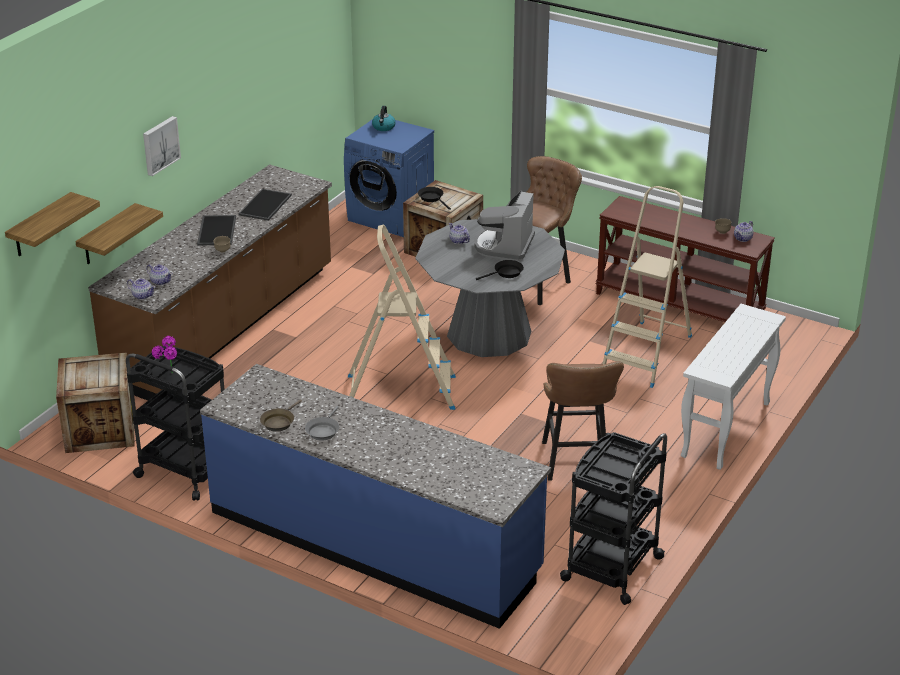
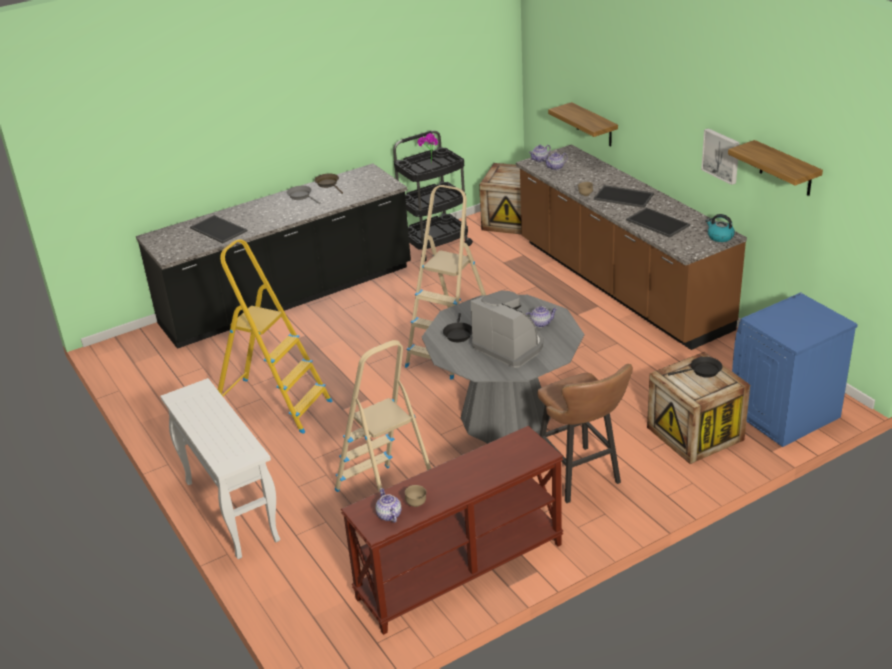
camera: 120 degrees right, 0 degrees up
shelf [5,192,100,256] -> shelf moved to [728,140,823,196]
picture [143,116,181,176] -> picture moved to [701,128,740,185]
blue counter [200,364,551,629] -> black counter [136,164,411,349]
kettle [372,106,396,131] -> kettle moved to [706,214,735,242]
brown stool [542,361,624,481] -> yellow step ladder [218,239,333,433]
black cart [560,432,667,605] -> none
none -> tray [190,215,248,243]

